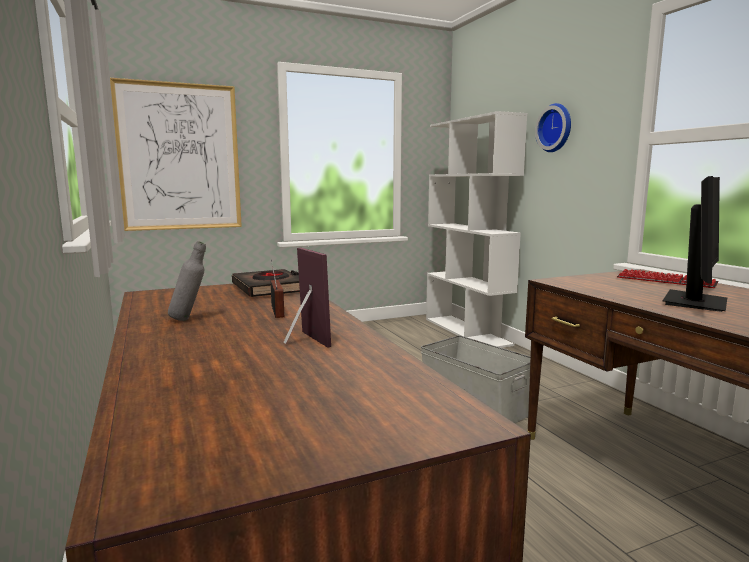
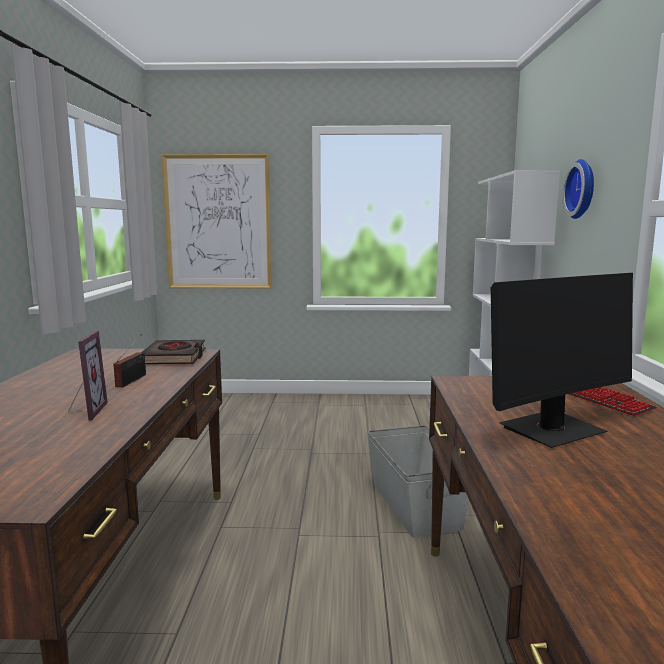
camera: 25 degrees right, 0 degrees up
grey bottle [168,241,206,321] -> none

